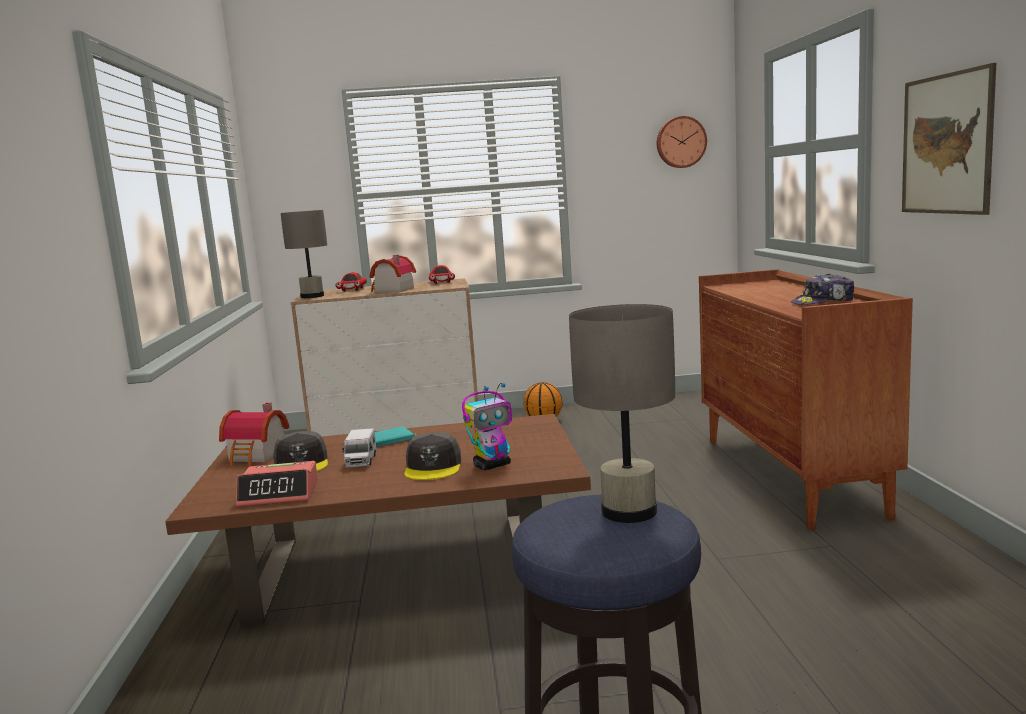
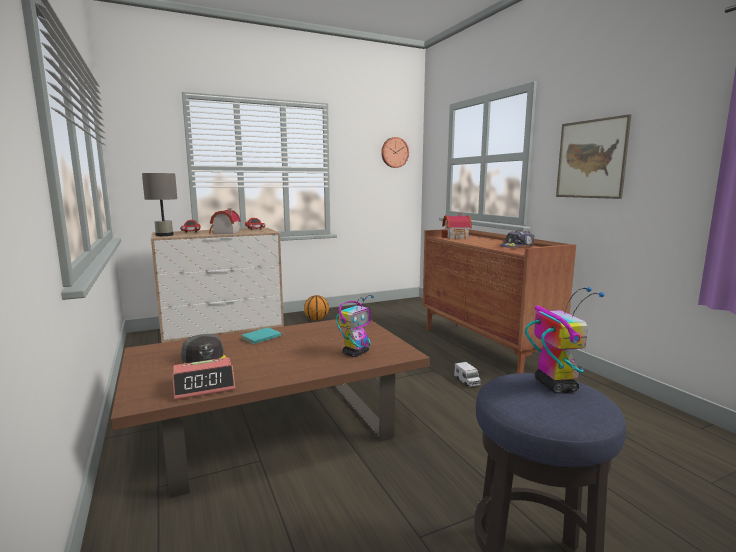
camera: 20 degrees left, 0 degrees up
toy house [219,403,290,466] -> toy house moved to [442,213,472,239]
toy truck [342,428,377,468] -> toy truck moved to [454,362,481,387]
grey cap [404,432,461,480] -> none
grey table lamp [569,304,675,523] -> toy robot [525,287,605,394]

